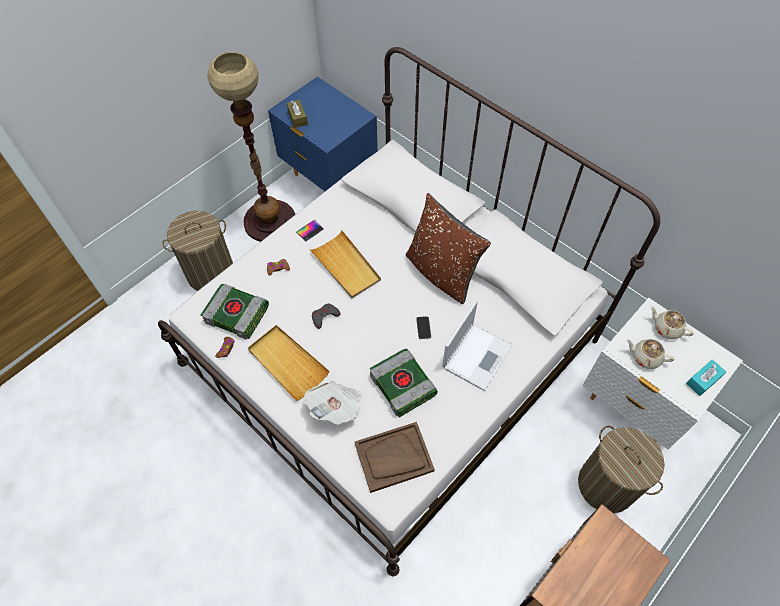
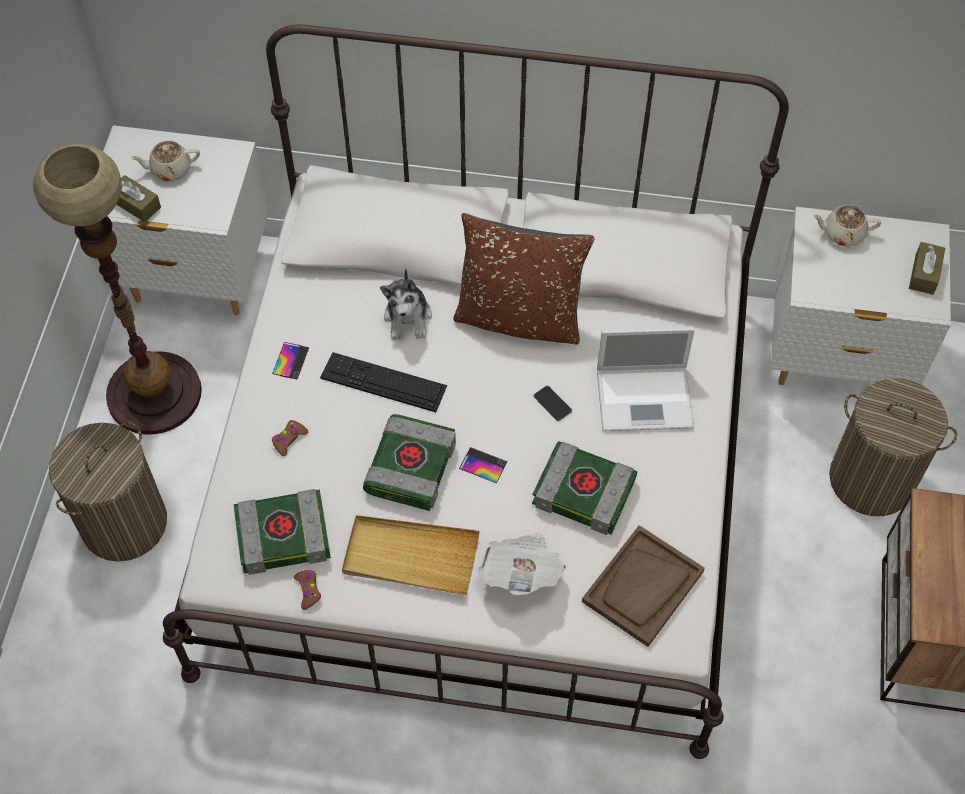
camera: 35 degrees left, 0 degrees up
blue nightstand [268,77,378,191] -> white nightstand [94,125,269,315]
beige tray [309,230,381,298] -> keyboard [320,352,447,412]
grey game controller [312,304,341,329] -> book [363,414,456,511]
laptop [442,300,513,391] -> laptop turned 90 degrees clockwise [597,327,695,432]
beige teapot [626,339,674,369] -> beige teapot moved to [130,141,200,181]
turquoise tissue box [686,360,726,396] -> brown tissue box [909,242,945,295]
none -> plush toy [380,268,432,340]
none -> phone [459,447,507,483]

